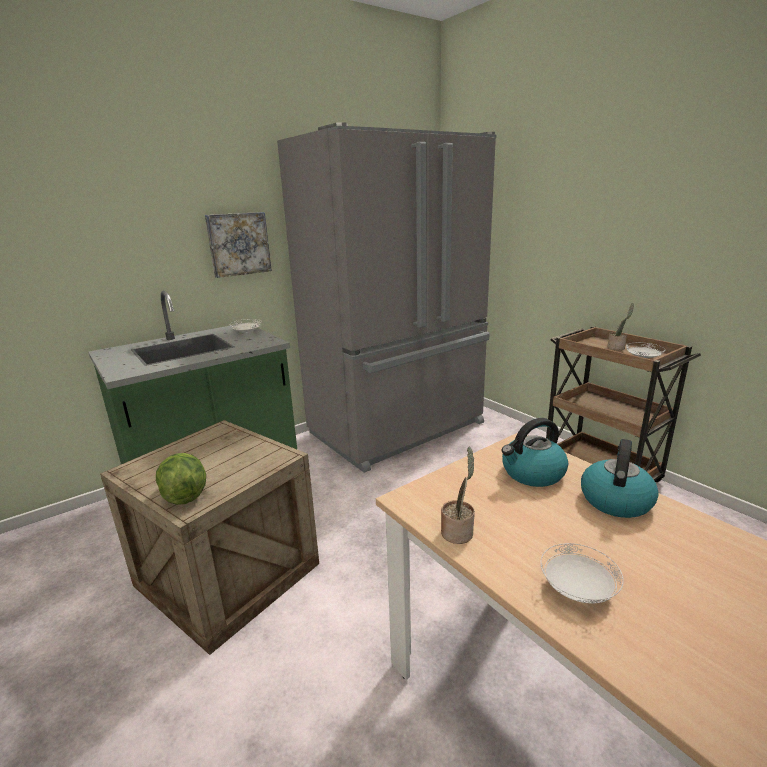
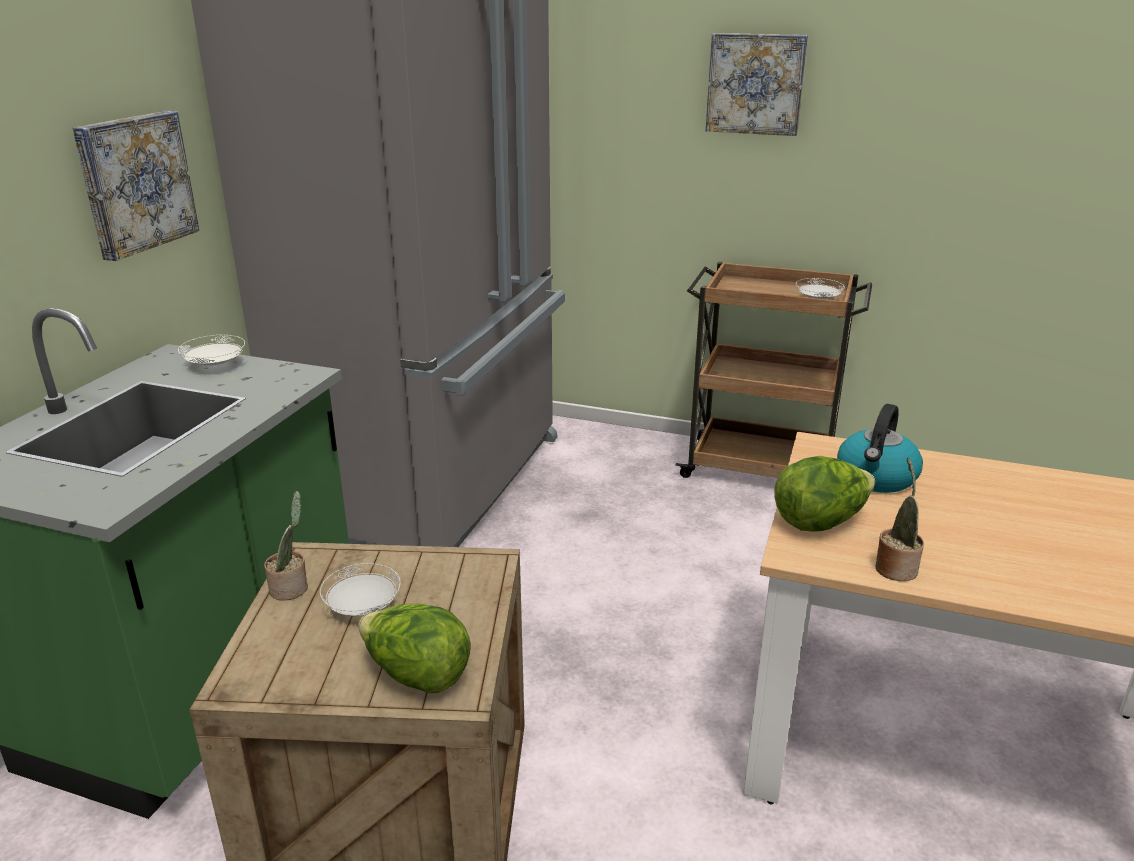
camera: 35 degrees left, 5 degrees up
white plate [540,543,624,603] -> white plate moved to [320,563,401,616]
kettle [581,439,659,518] -> none
potted plant [607,303,634,350] -> potted plant moved to [264,491,308,601]
none -> picture [706,33,808,136]
none -> lettuce [774,456,875,532]

